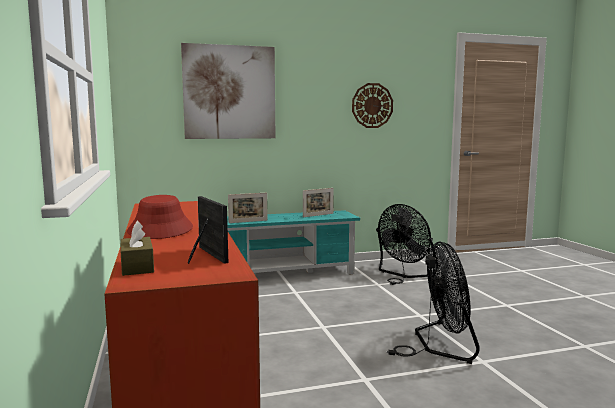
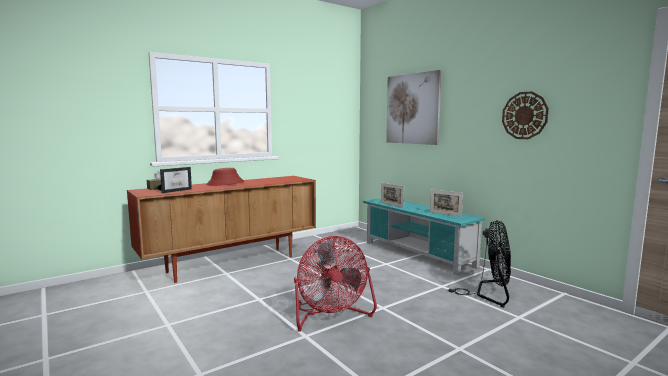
camera: 70 degrees right, 0 degrees up
black fan [386,241,480,364] -> red fan [294,236,377,332]

